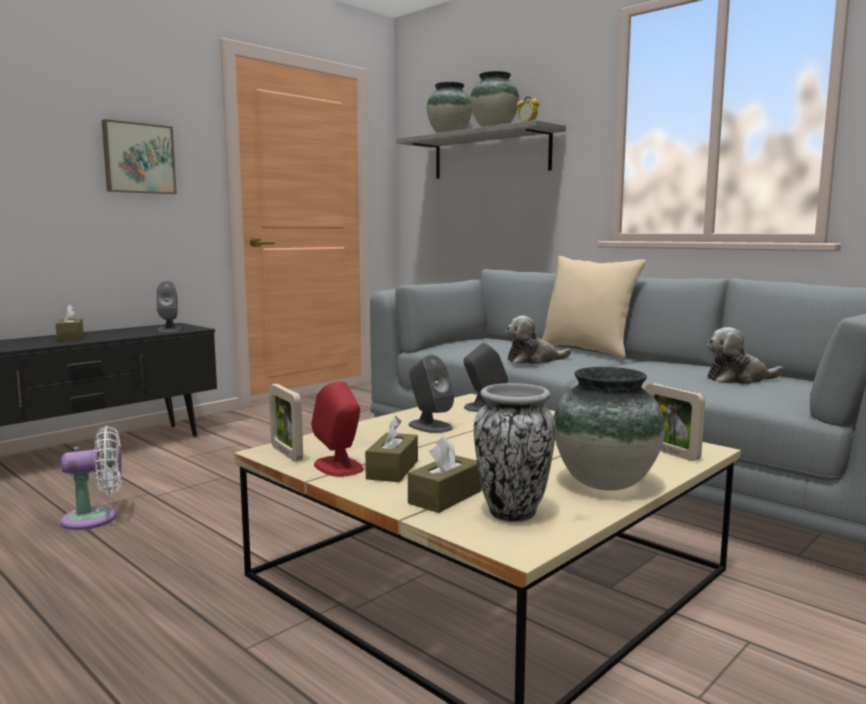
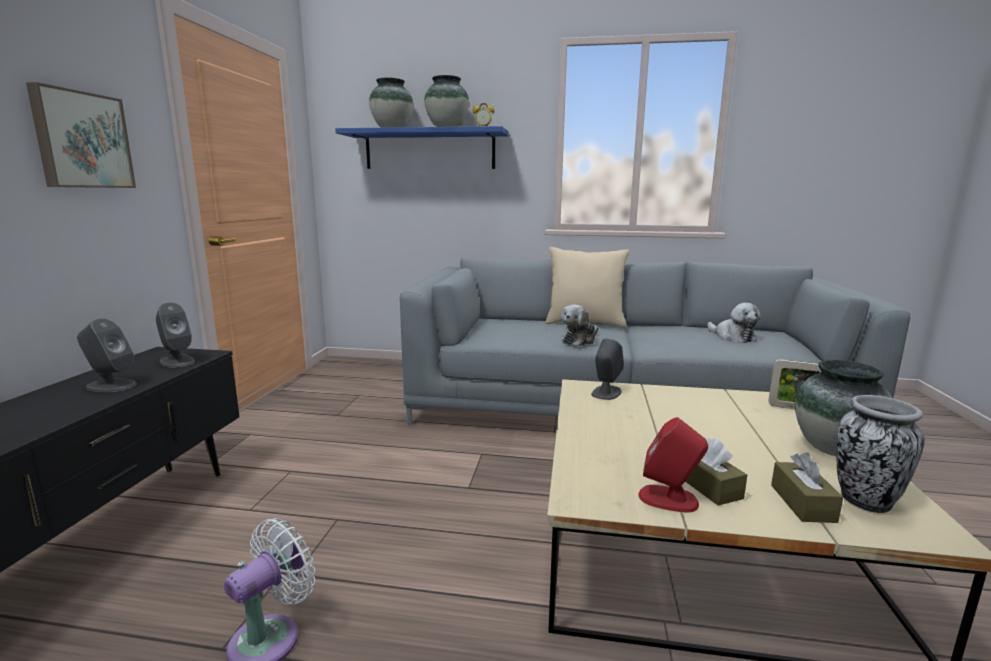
camera: 35 degrees left, 5 degrees up
brown tissue box [56,304,84,341] -> none
picture frame [269,384,303,461] -> none
grey shelf [396,120,566,179] -> blue shelf [335,126,509,169]
grey speaker [408,355,454,433] -> grey speaker moved to [77,318,137,392]
plush toy [707,327,784,384] -> plush toy turned 75 degrees counterclockwise [707,303,761,343]

